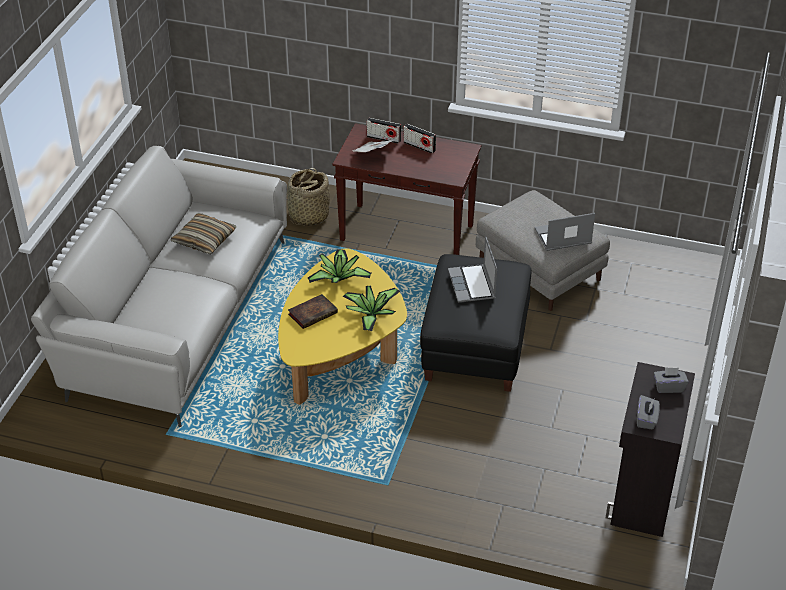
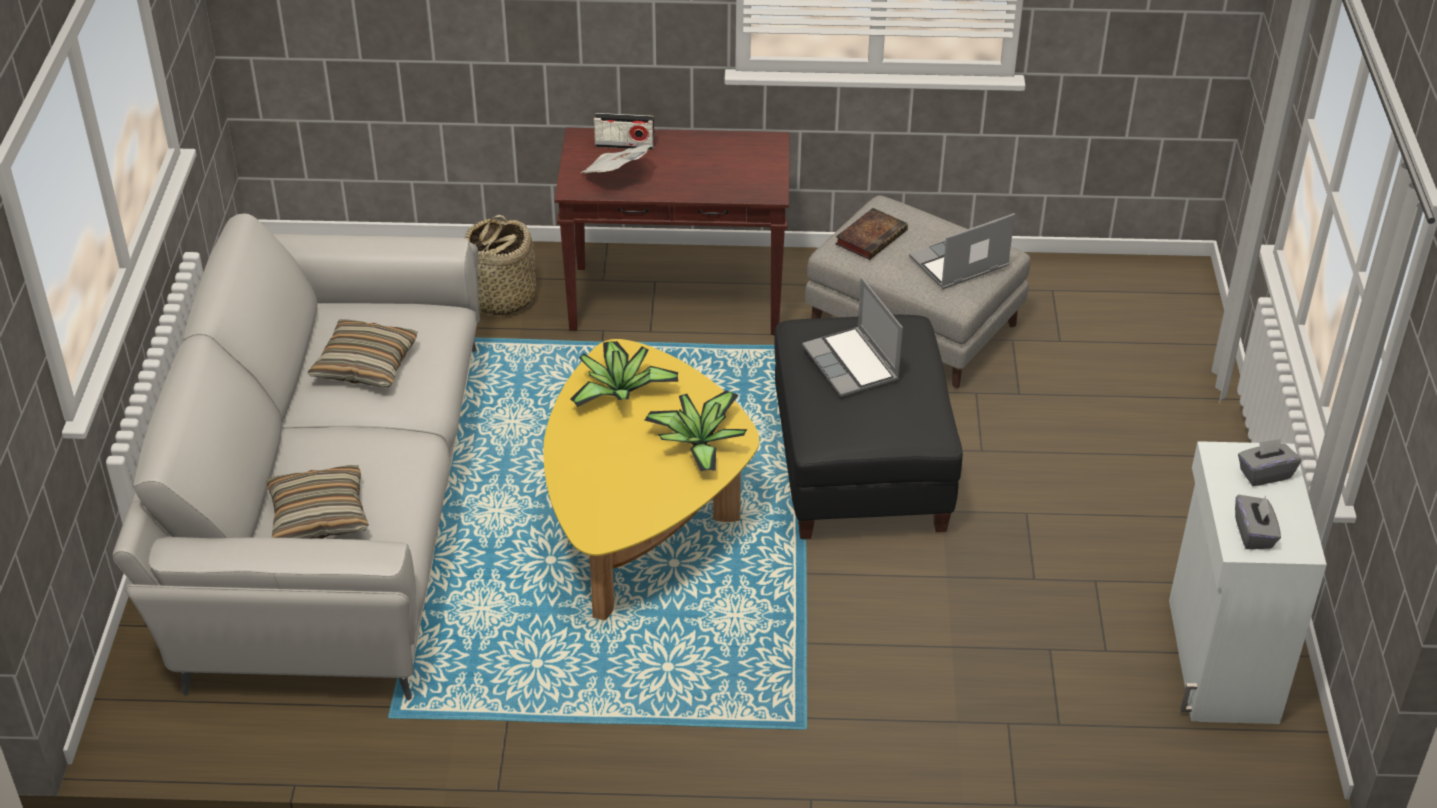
camera: 15 degrees left, 0 degrees up
book [288,294,338,329] -> book moved to [835,208,908,260]
radio [403,124,436,154] -> none
black cabinet [606,362,695,537] -> white cabinet [1169,441,1327,724]
none -> pillow [266,465,369,539]

